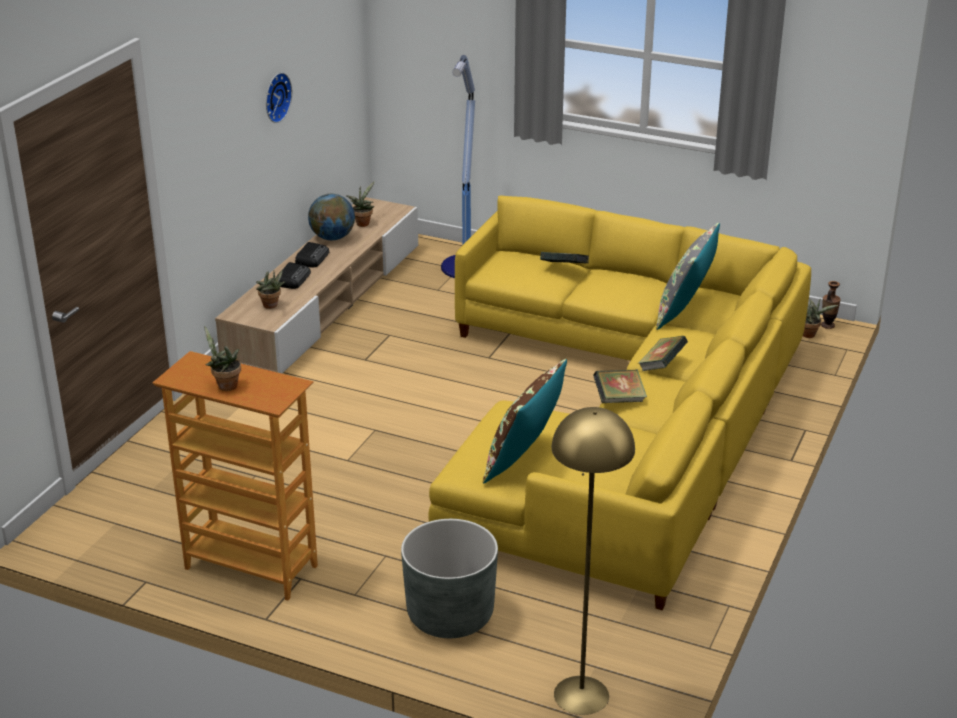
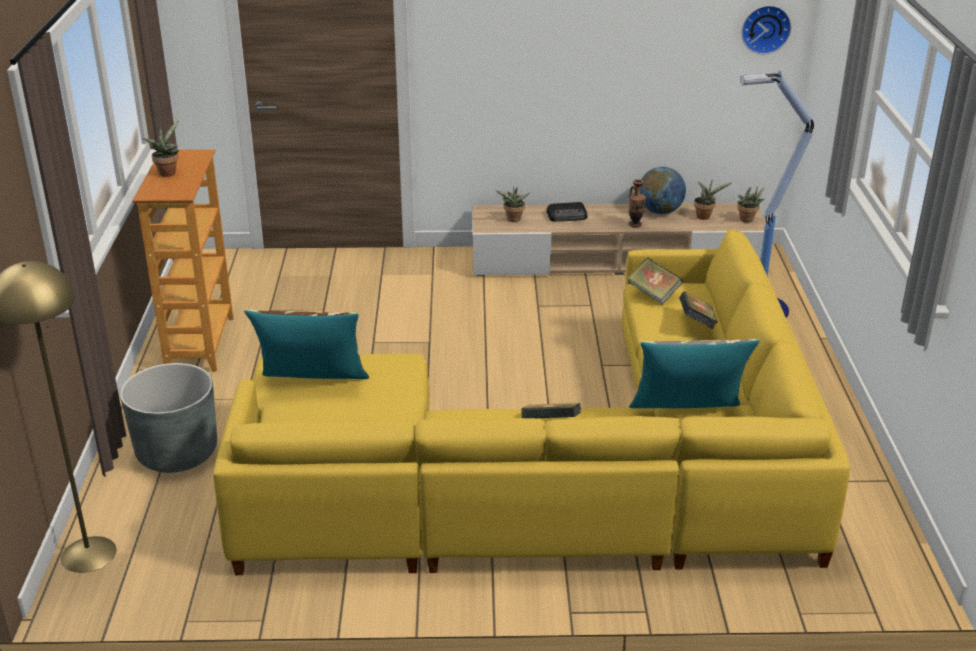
camera: 65 degrees right, 0 degrees up
wall clock [266,73,292,123] -> wall clock moved to [741,5,791,54]
radio [295,242,329,268] -> none
book [593,369,647,403] -> book moved to [627,257,683,305]
potted plant [803,298,838,338] -> potted plant moved to [737,186,765,223]
vase [821,281,841,329] -> vase moved to [628,179,646,228]

